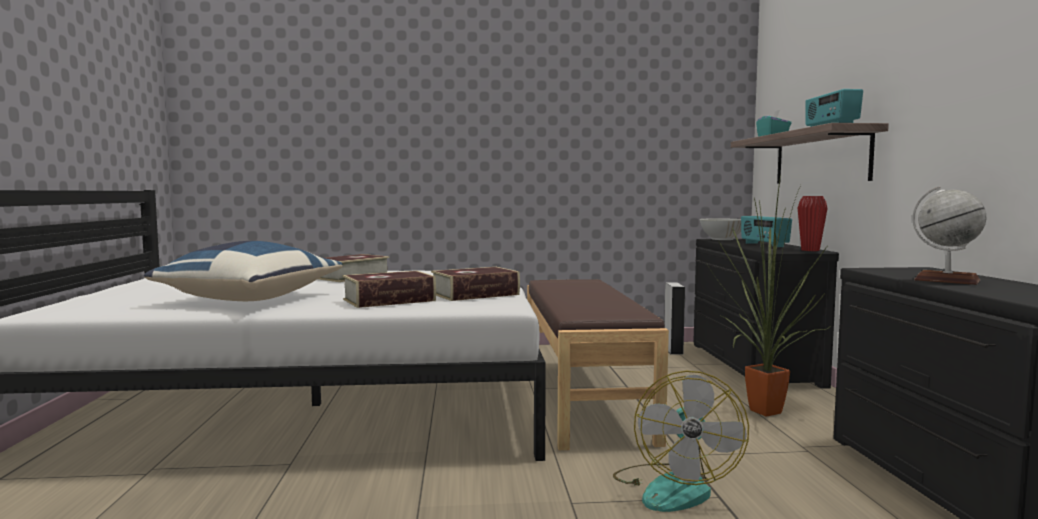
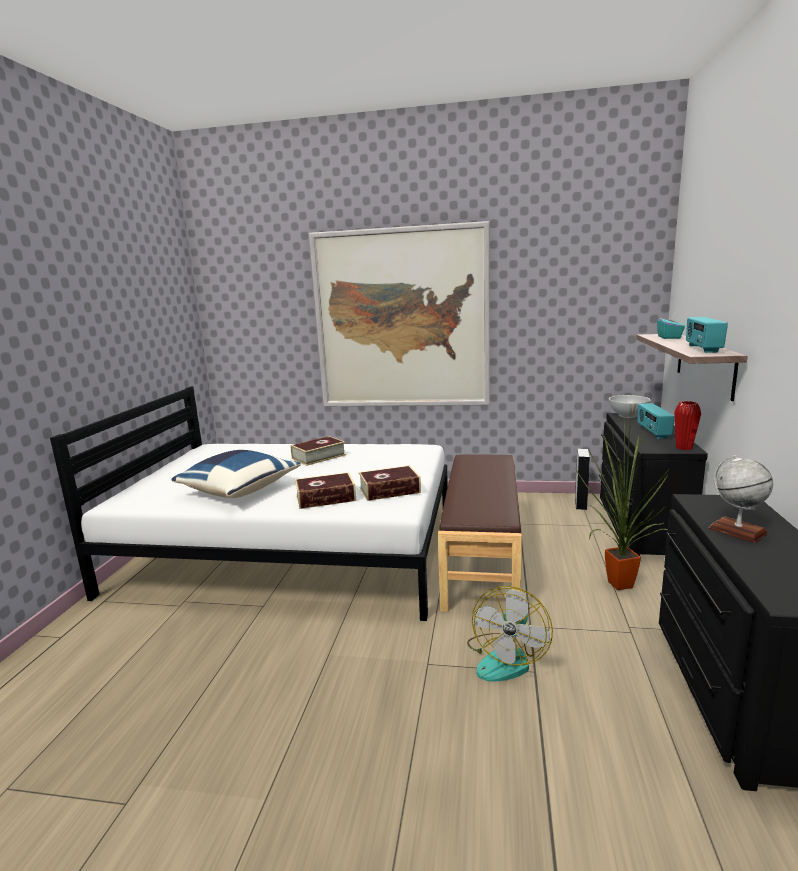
camera: 15 degrees right, 10 degrees up
none -> picture [309,221,490,407]

